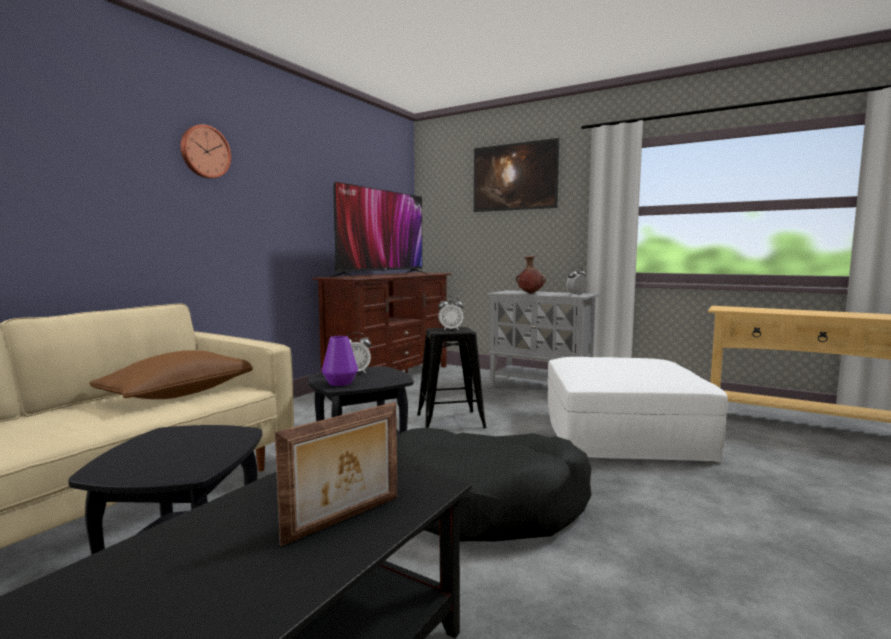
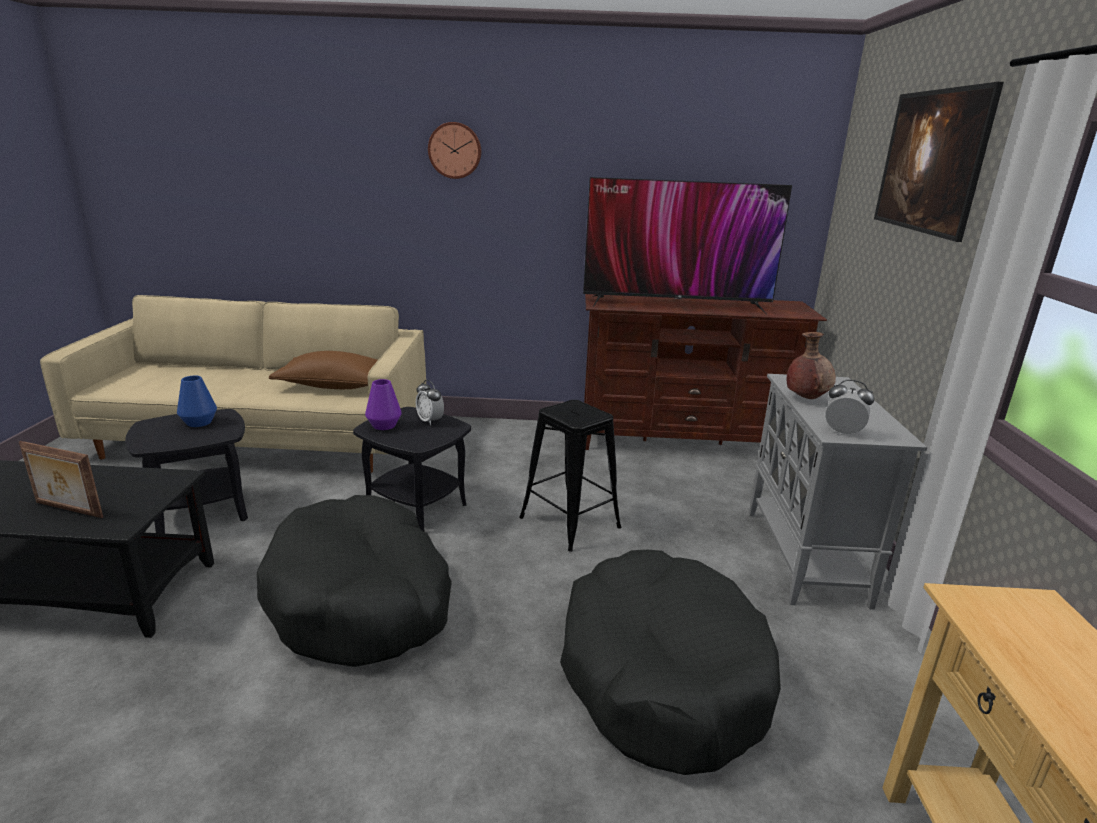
camera: 60 degrees right, 15 degrees up
alarm clock [438,296,463,331] -> none
white ottoman [548,357,728,462] -> black dog bed [560,550,781,775]
none -> blue vase [177,376,217,427]

